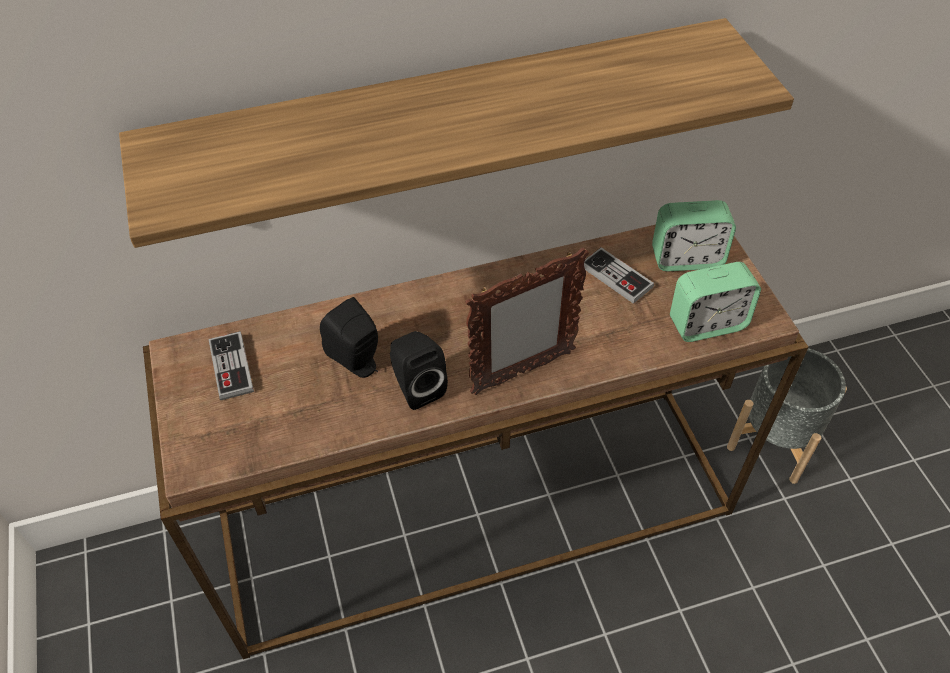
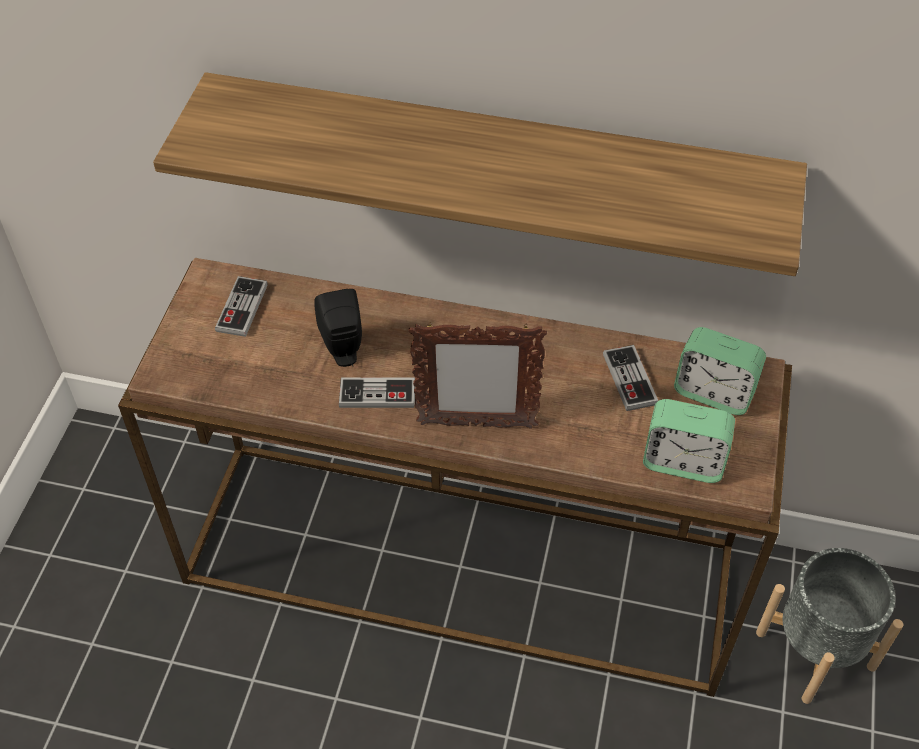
camera: 30 degrees right, 0 degrees up
black speaker [390,331,448,410] -> game controller [339,377,415,408]

